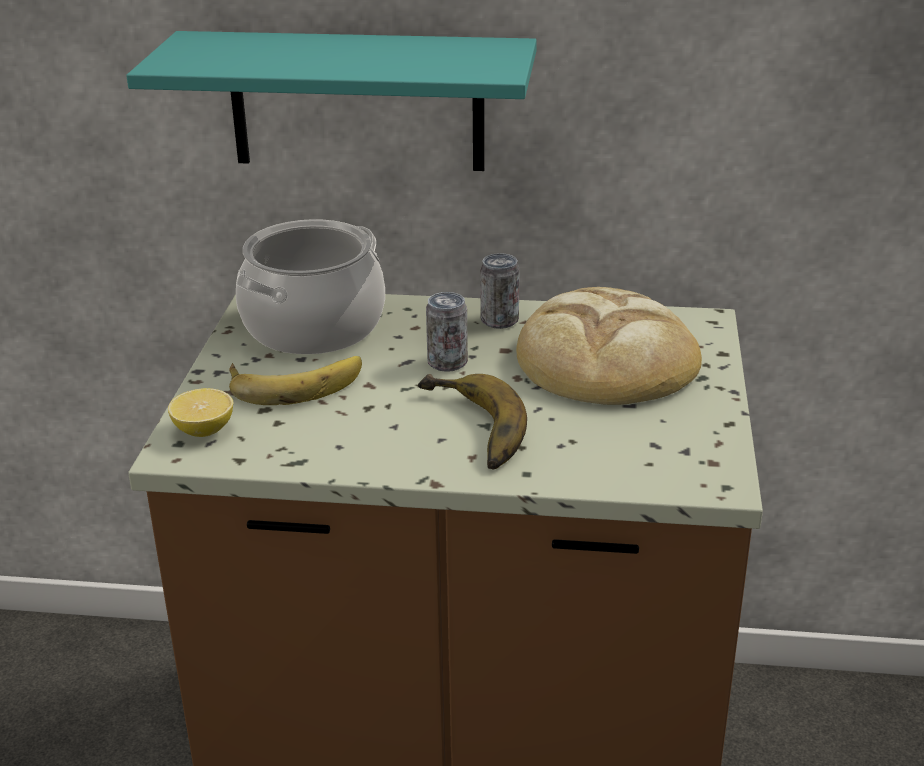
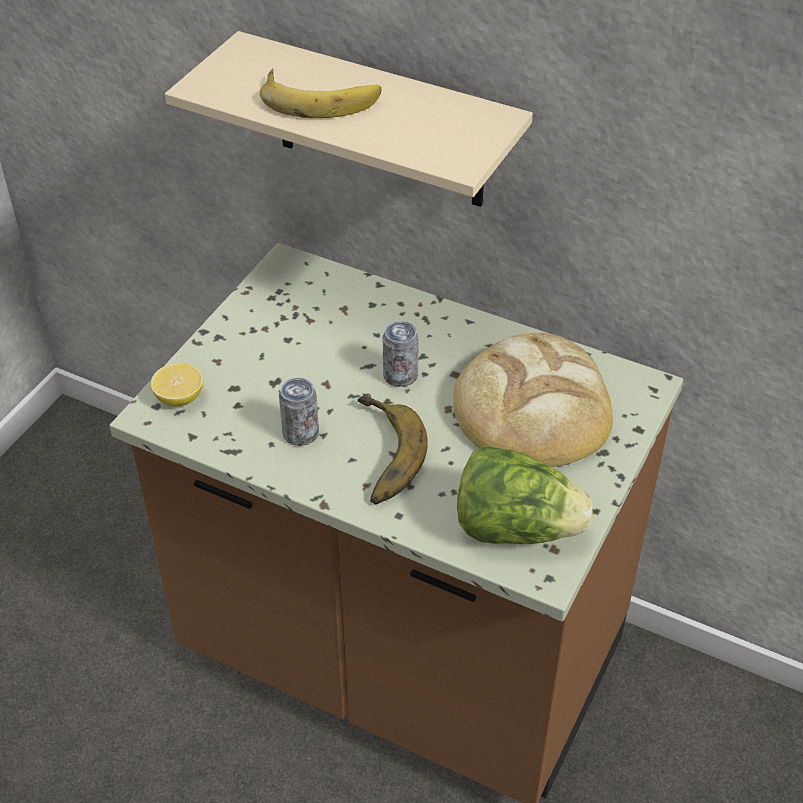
camera: 20 degrees right, 15 degrees up
turquoise shelf [127,31,537,171] -> beige shelf [165,31,533,207]
banana [229,356,362,405] -> banana moved to [260,69,381,118]
cooking pot [236,219,385,355] -> none
can [480,253,520,329] -> can moved to [279,378,319,446]
none -> lettuce [457,445,593,544]

